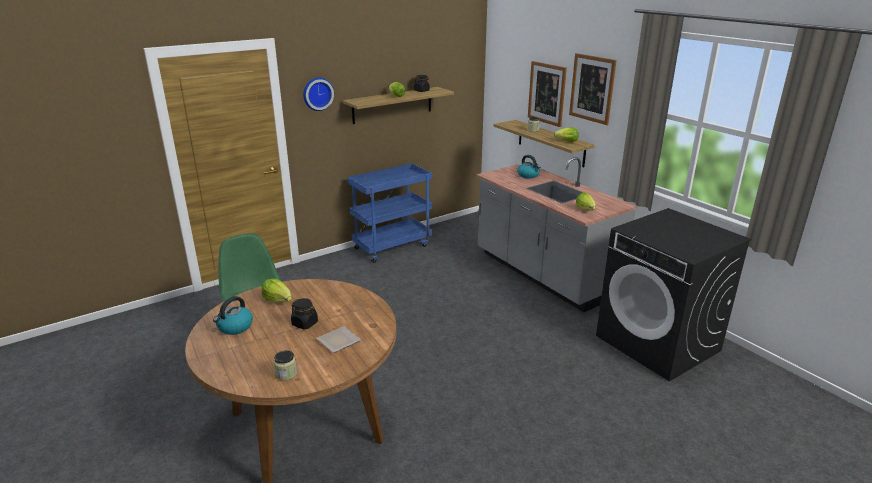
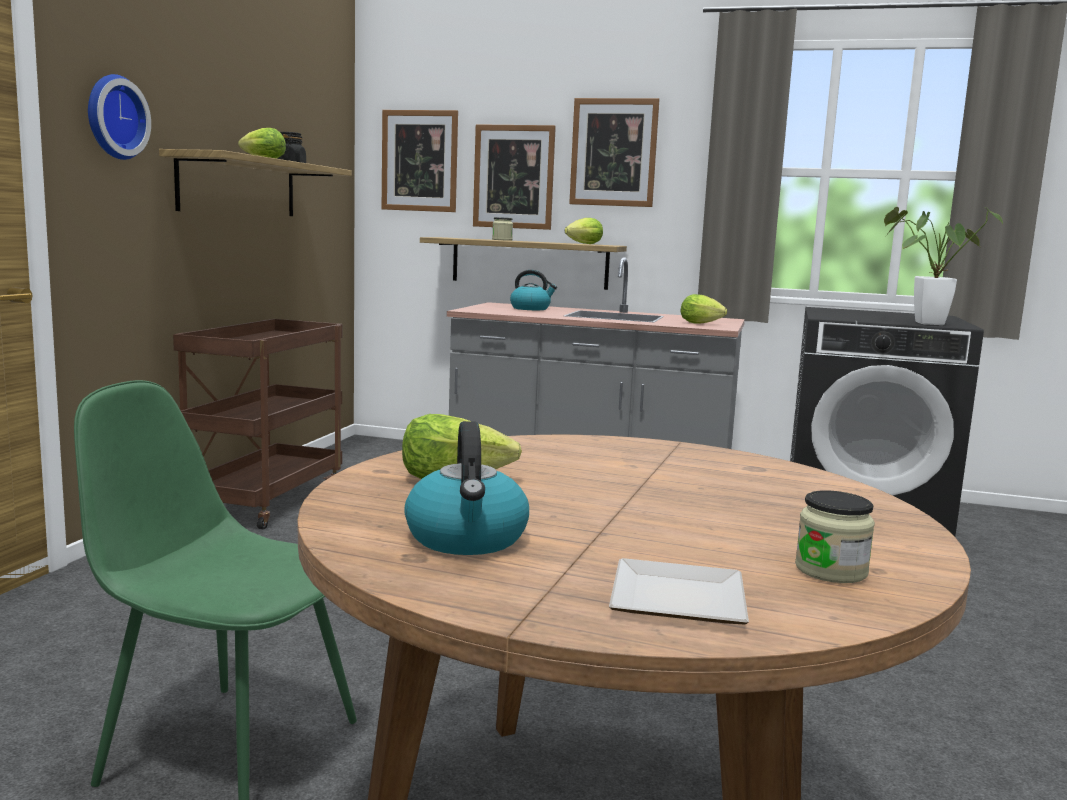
camera: 40 degrees left, 15 degrees down
black jar [291,298,318,329] -> none
plate [316,326,361,353] -> plate moved to [609,558,749,625]
blue cart [348,163,432,263] -> brown cart [173,319,342,530]
none -> picture [382,110,458,212]
none -> potted plant [884,207,1003,325]

